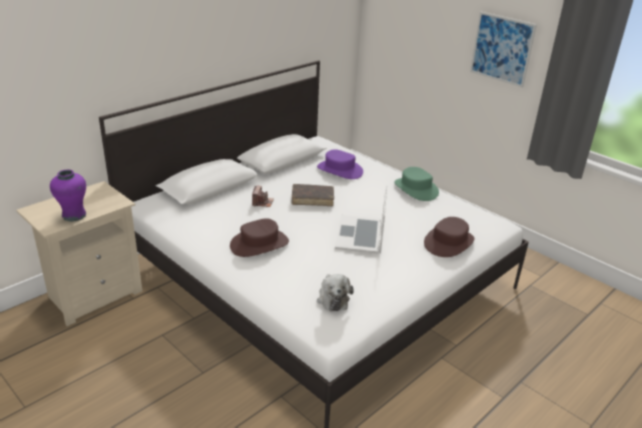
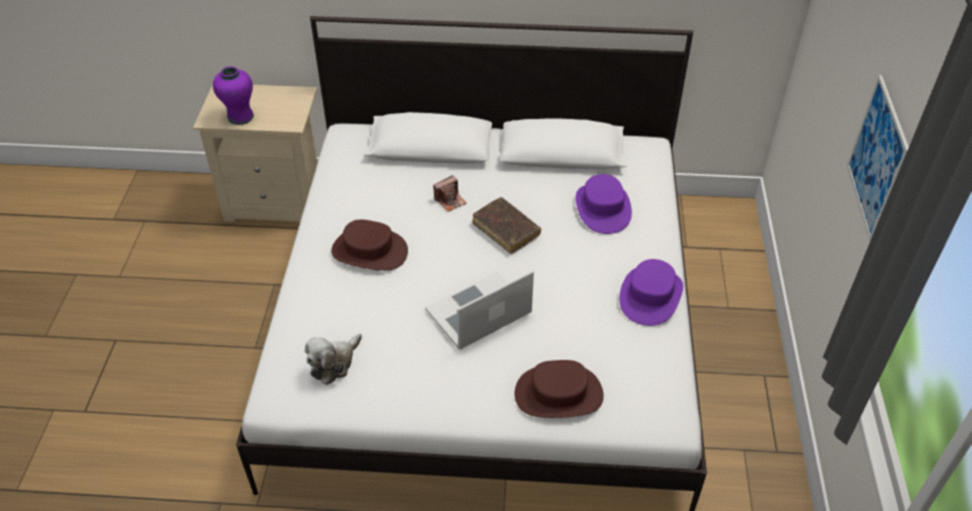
camera: 50 degrees right, 15 degrees up
green hat [394,167,439,201] -> purple hat [619,259,683,326]

